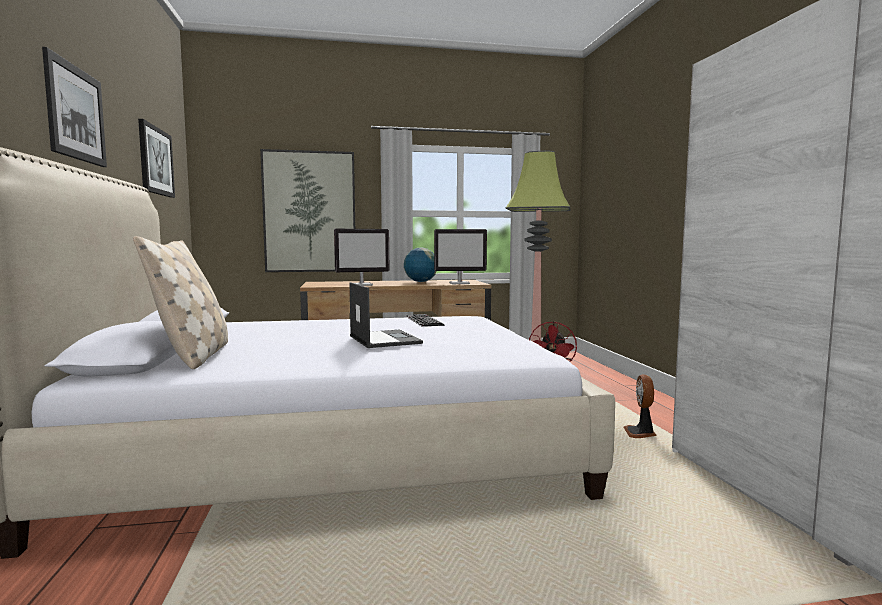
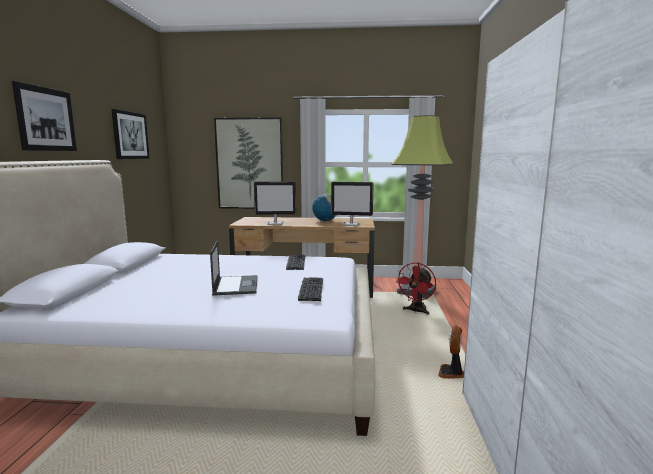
camera: 15 degrees right, 5 degrees up
beige pillow [133,236,228,369] -> none
none -> keyboard [298,277,323,301]

